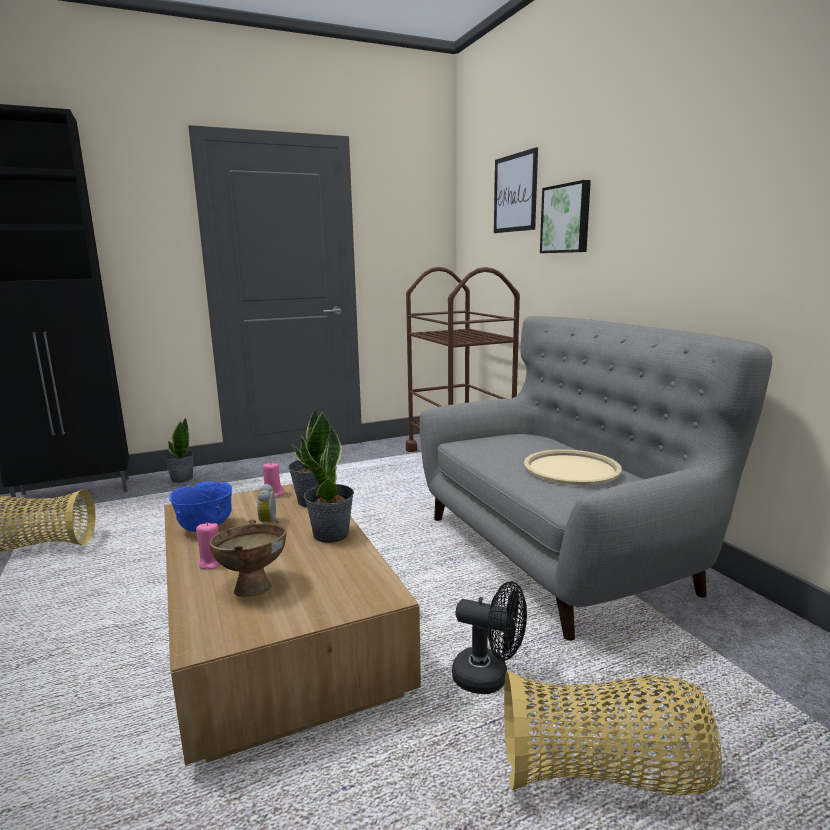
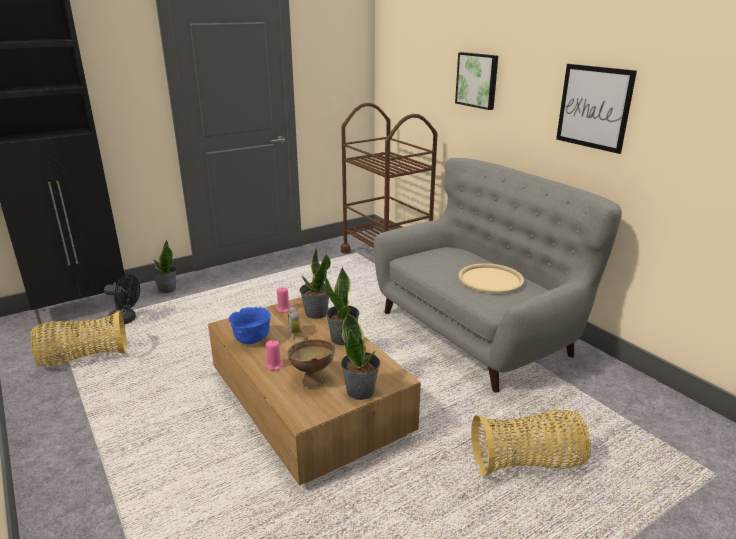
camera: 10 degrees left, 10 degrees up
black fan [452,582,527,694] -> black fan moved to [104,274,140,325]
picture [494,147,538,233] -> picture moved to [556,64,637,154]
none -> potted plant [341,312,380,400]

